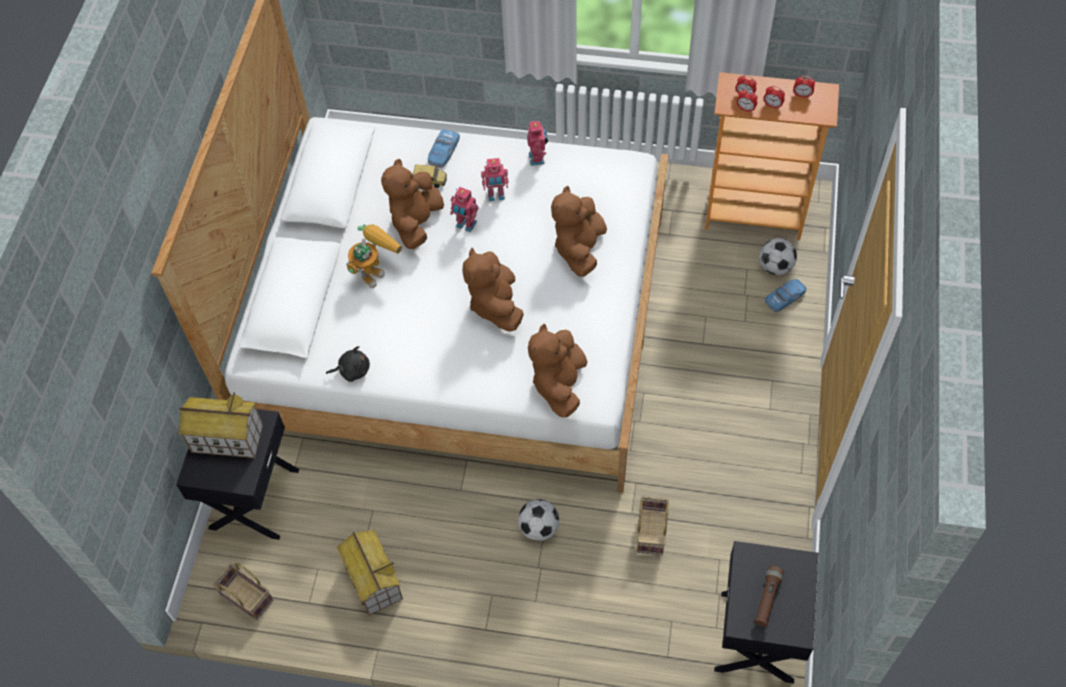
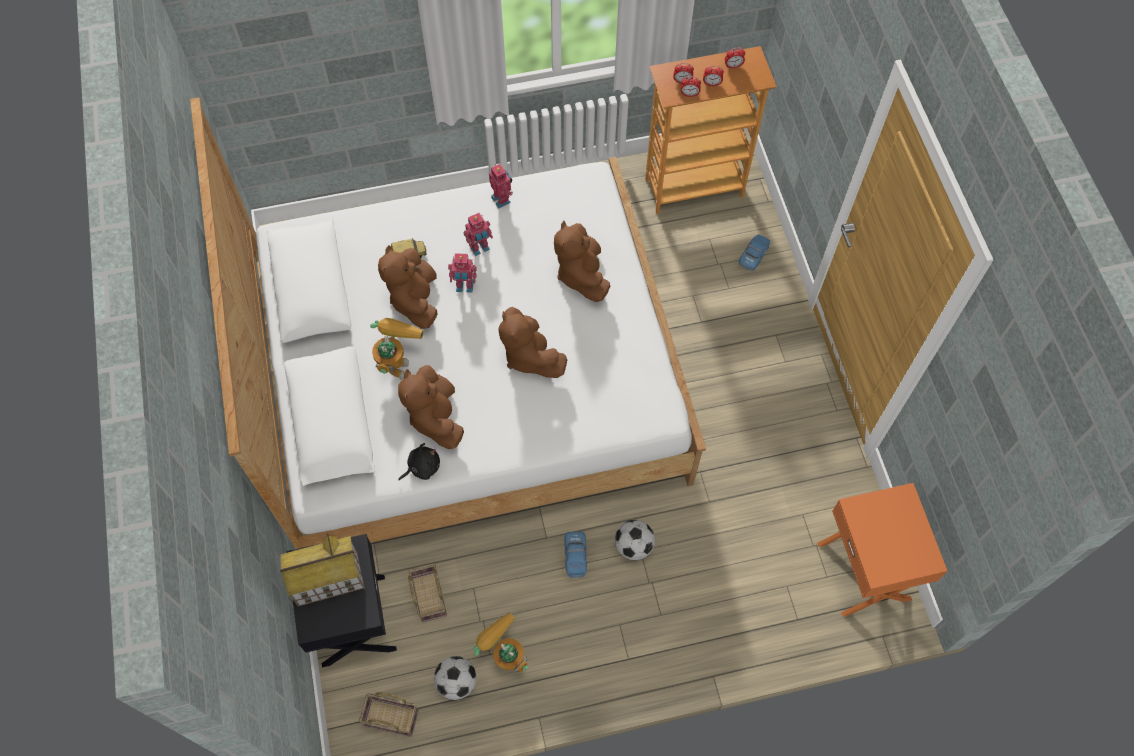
camera: 25 degrees left, 5 degrees up
toy house [337,529,403,615] -> toy robot [473,612,528,672]
toy car [428,129,460,168] -> toy car moved to [564,531,587,578]
brown plush toy [528,324,587,417] -> brown plush toy moved to [398,365,464,449]
basket [637,496,669,555] -> basket moved to [408,563,447,622]
black nightstand [714,541,818,683] -> orange nightstand [817,483,948,616]
brown flashlight [754,566,784,627] -> none
football [759,238,797,275] -> football moved to [434,656,476,700]

